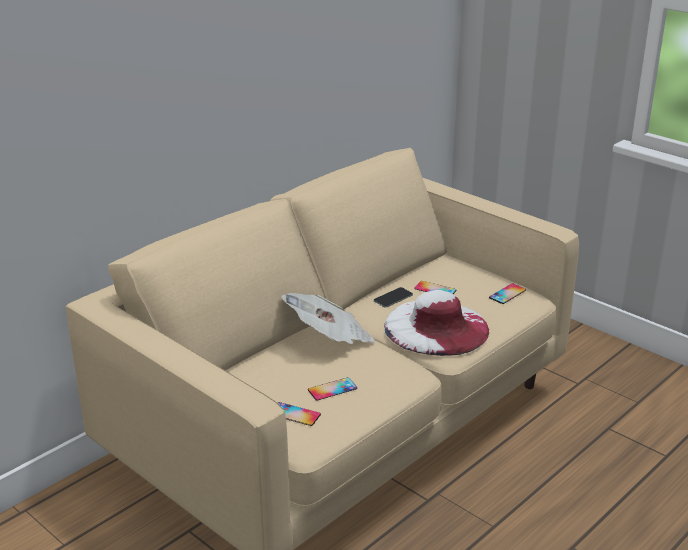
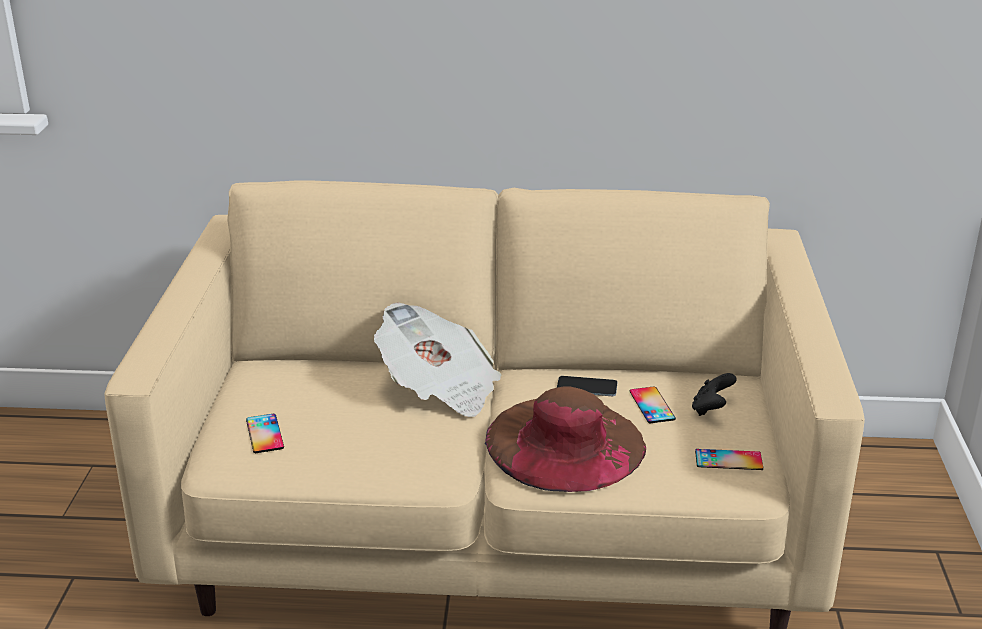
camera: 50 degrees right, 0 degrees up
phone [308,377,357,401] -> none
white hat [384,290,489,356] -> brown hat [485,386,646,492]
none -> black game controller [692,373,737,416]

